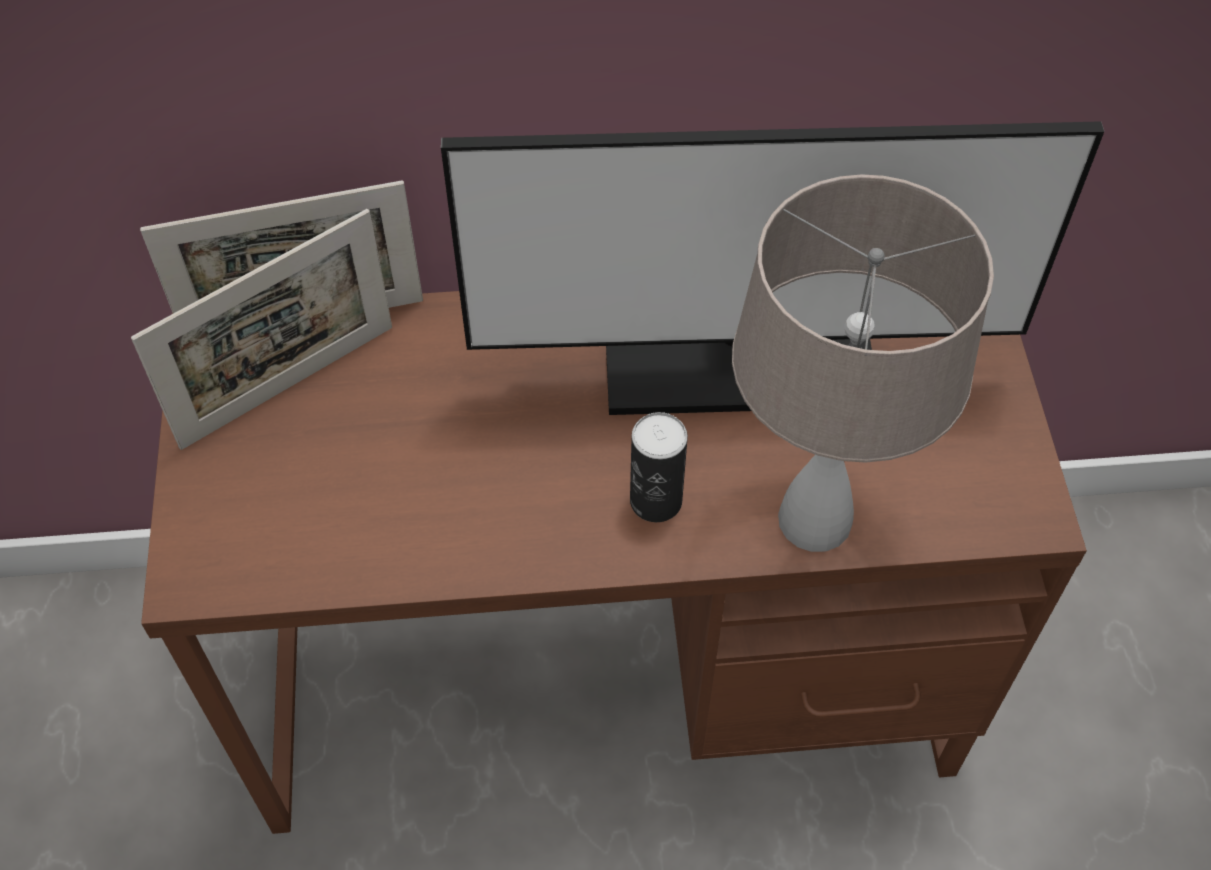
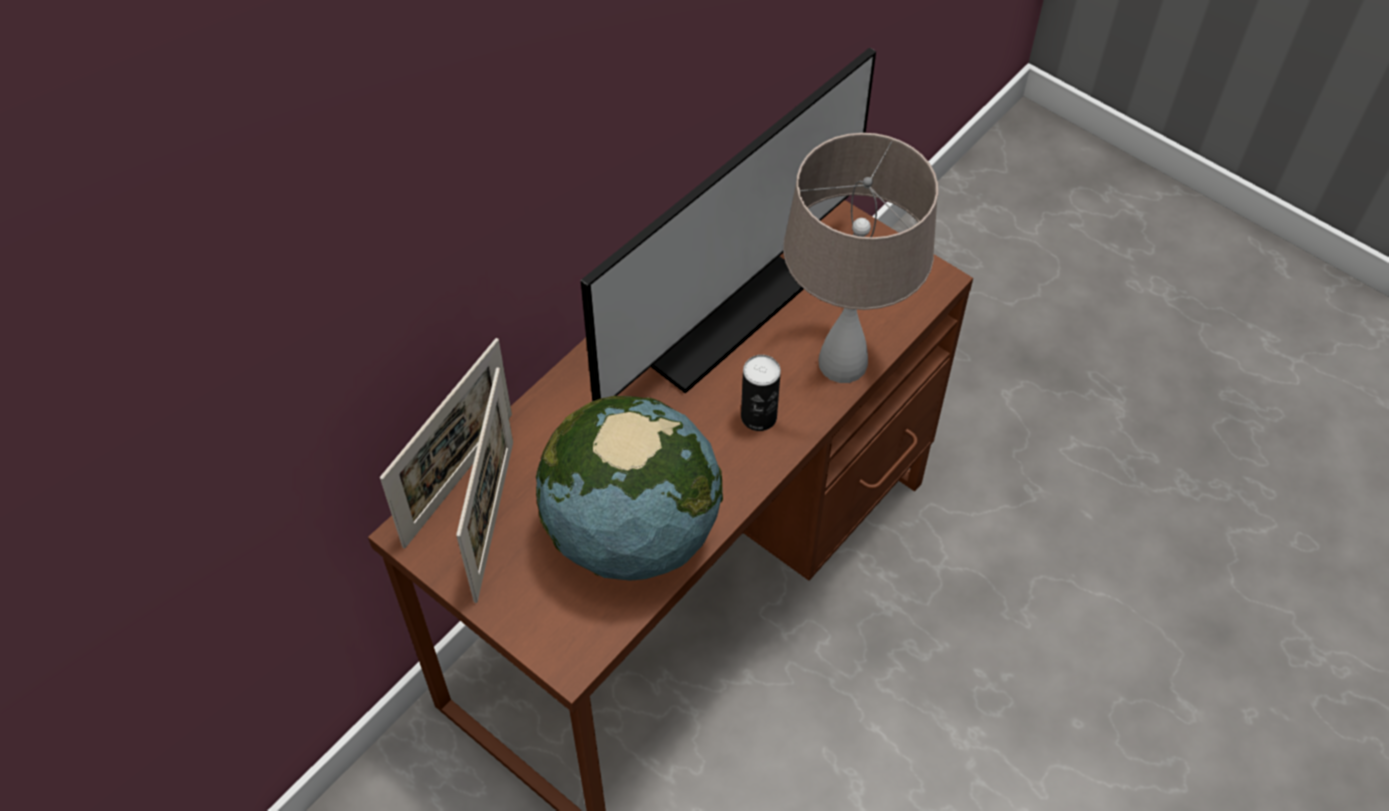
camera: 45 degrees left, 0 degrees up
none -> globe [536,396,723,580]

